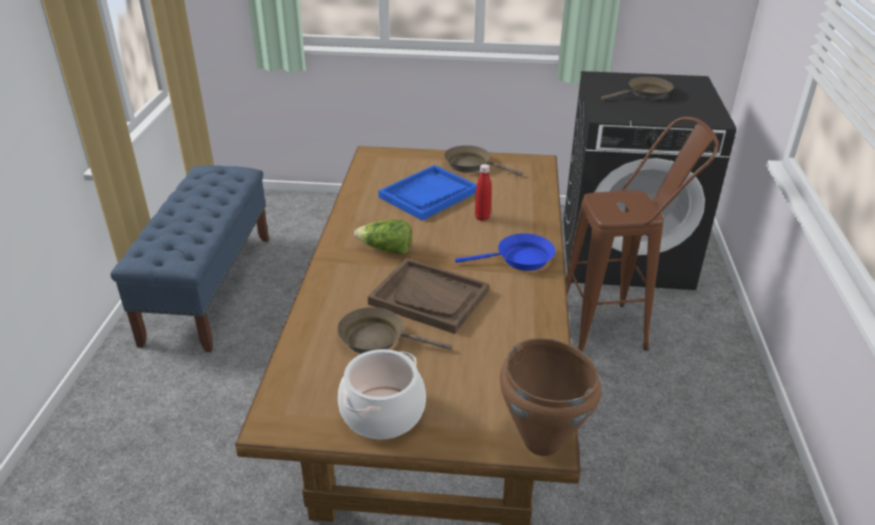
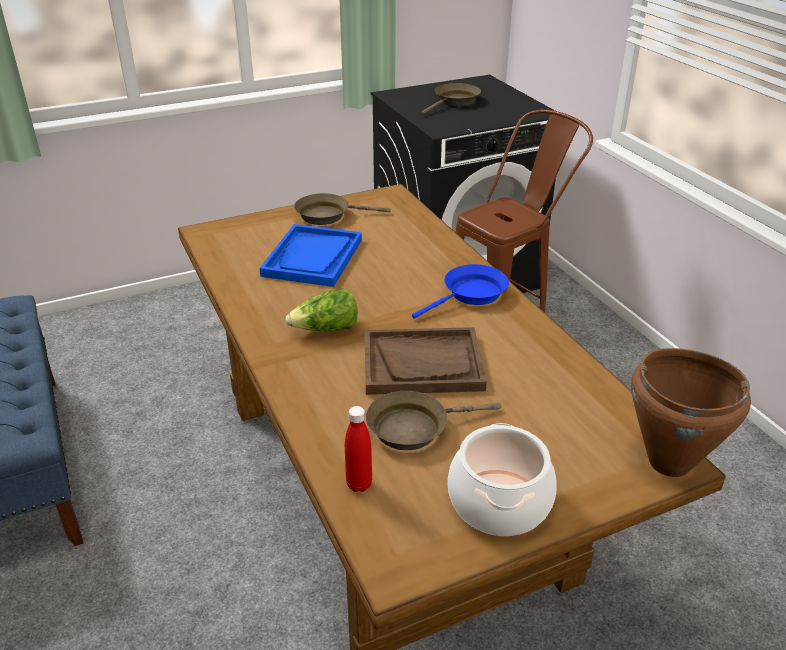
camera: 30 degrees left, 0 degrees up
red bottle [475,164,492,221] -> red bottle moved to [345,406,372,492]

